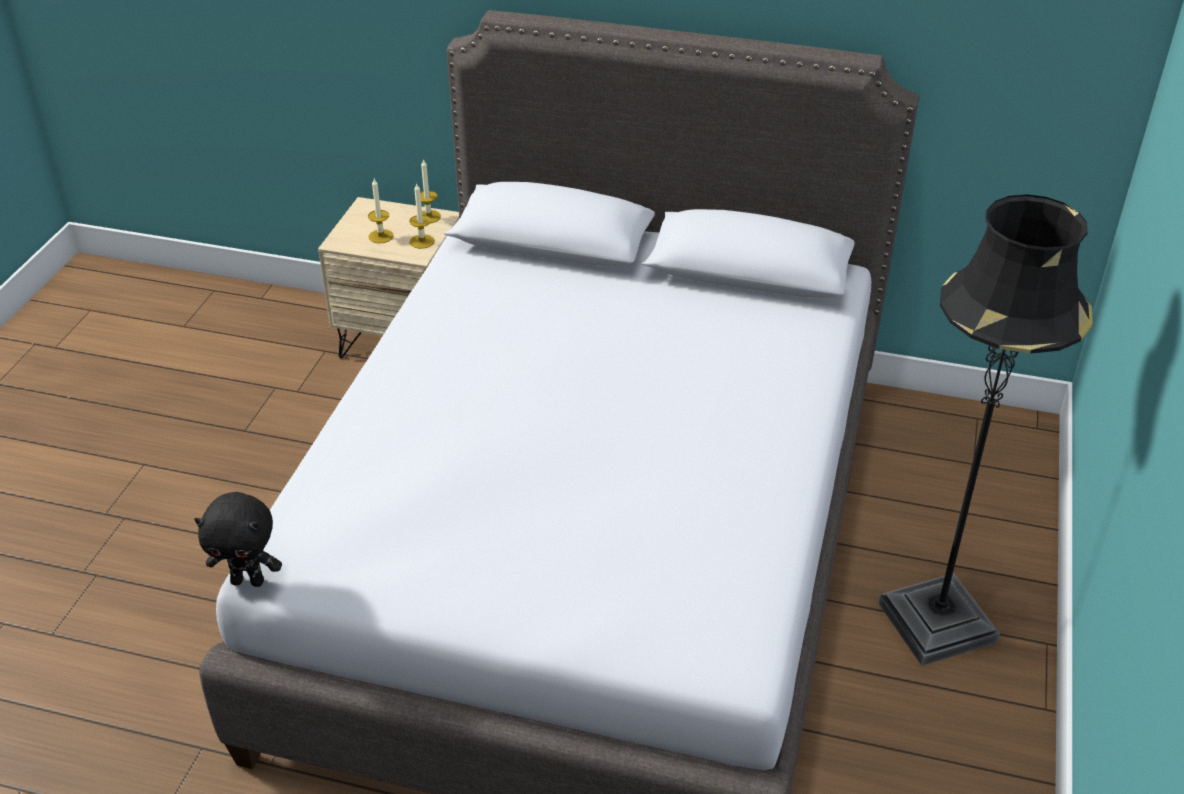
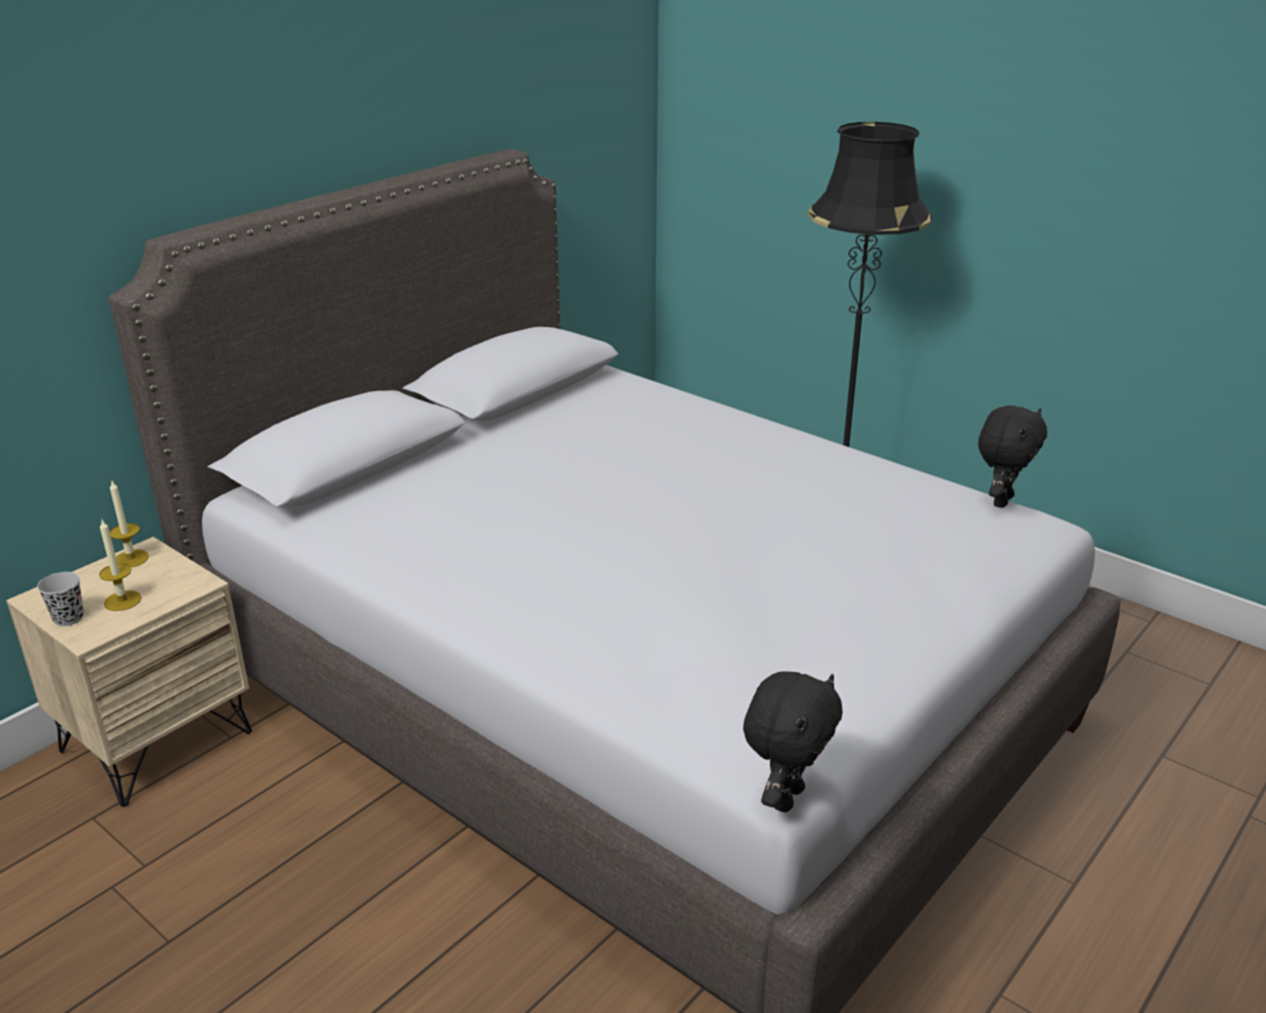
camera: 65 degrees left, 10 degrees down
candle [409,184,435,249] -> none
none -> black cup [37,572,84,626]
none -> black plush toy [978,405,1047,508]

